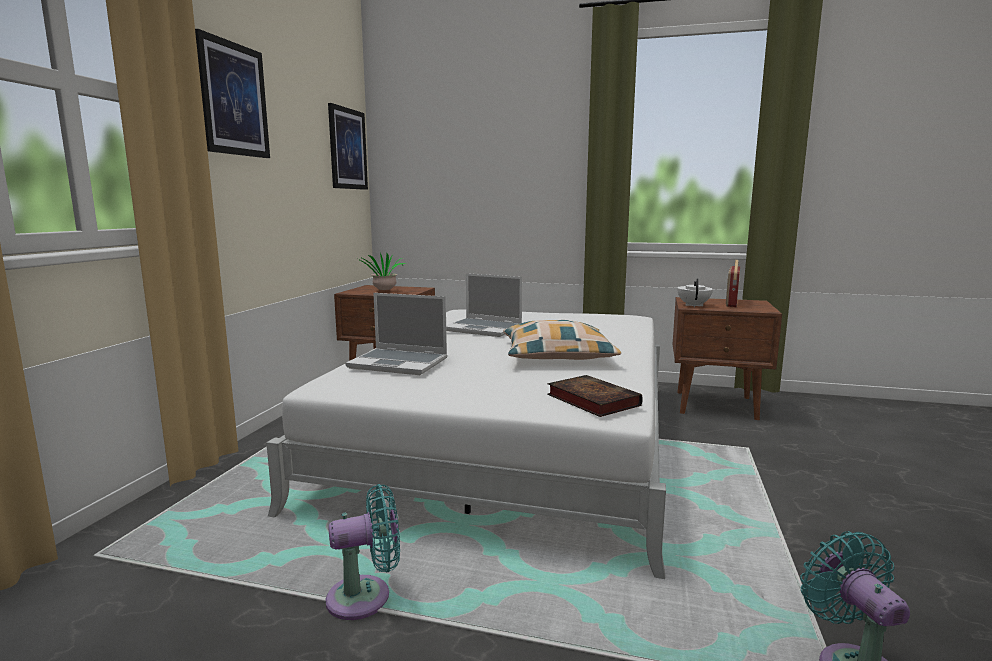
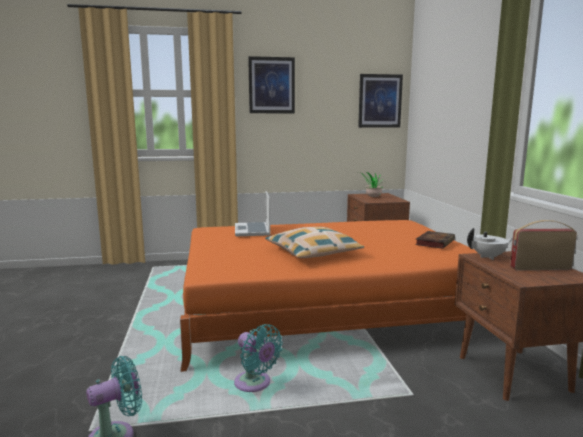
camera: 65 degrees right, 0 degrees up
white bed [267,310,666,579] -> orange bed [180,220,477,372]
turquoise fan [325,484,400,620] -> turquoise fan moved to [234,324,283,392]
laptop [446,273,522,337] -> none
book [547,375,643,417] -> book moved to [415,231,455,249]

